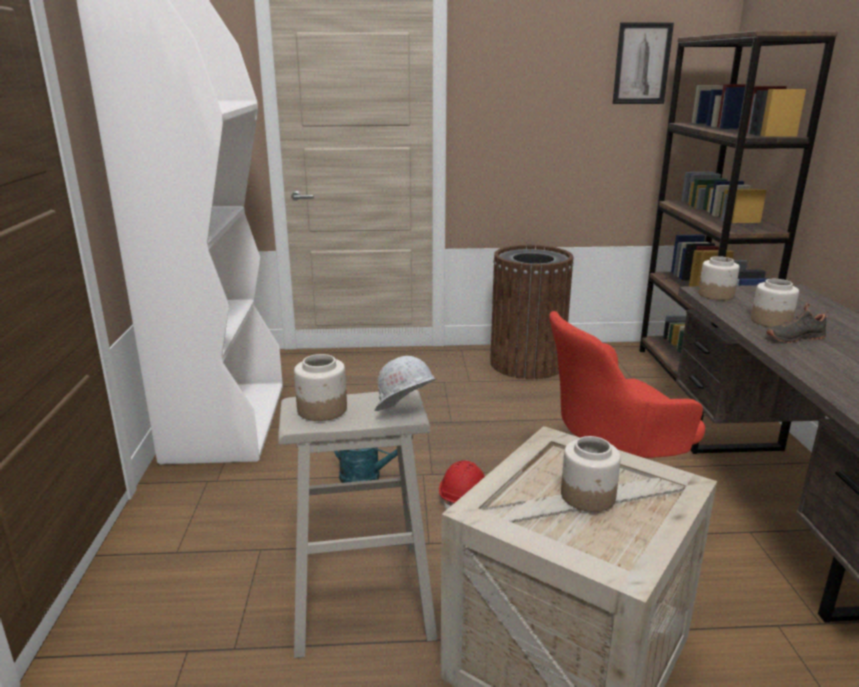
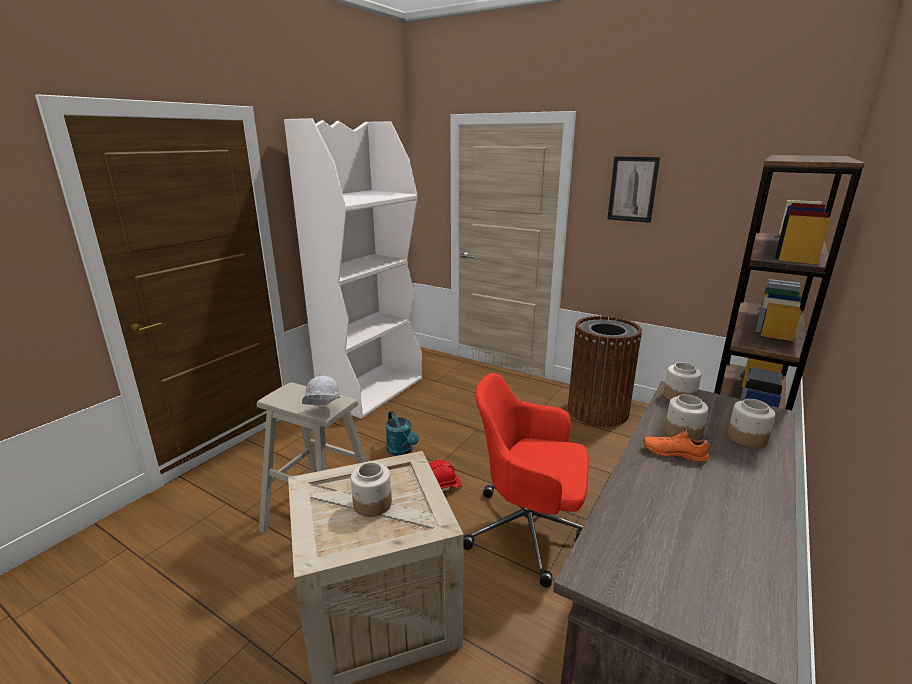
camera: 35 degrees right, 0 degrees up
jar [294,354,347,421] -> jar moved to [728,399,775,448]
picture [612,22,674,104] -> picture moved to [607,156,660,223]
black shoe [766,303,829,343] -> orange shoe [643,426,713,463]

